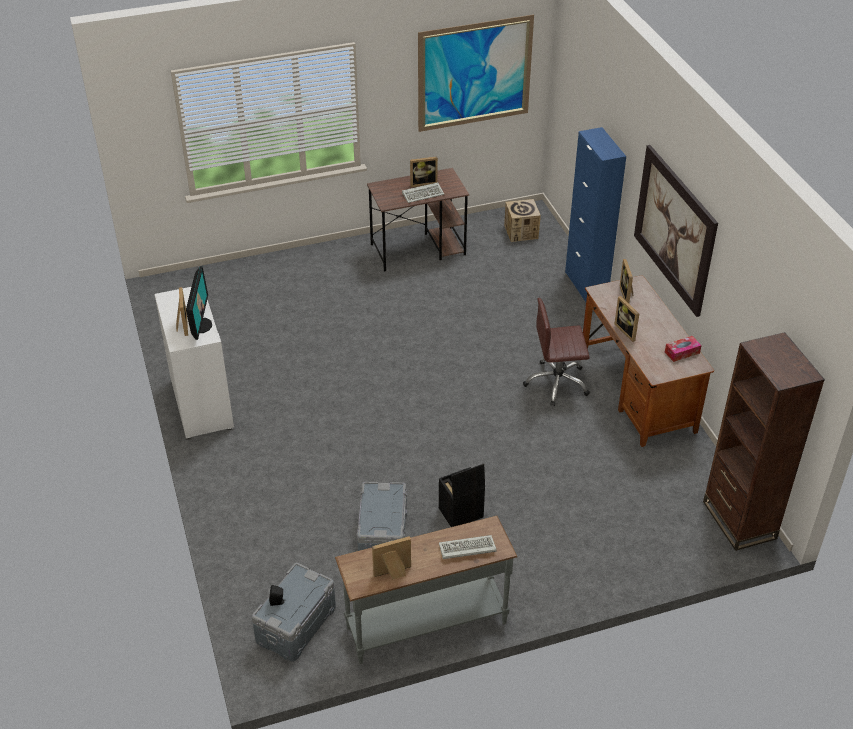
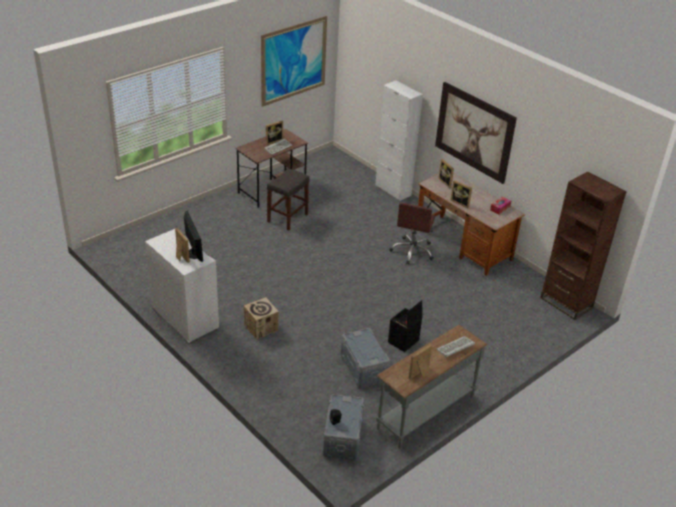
camera: 25 degrees left, 5 degrees down
cardboard box [504,199,541,242] -> cardboard box moved to [244,297,279,340]
brown office chair [523,298,590,406] -> brown office chair turned 45 degrees counterclockwise [389,203,435,264]
blue cabinet [565,127,626,302] -> white cabinet [375,80,423,201]
none -> grey stool [267,168,309,231]

